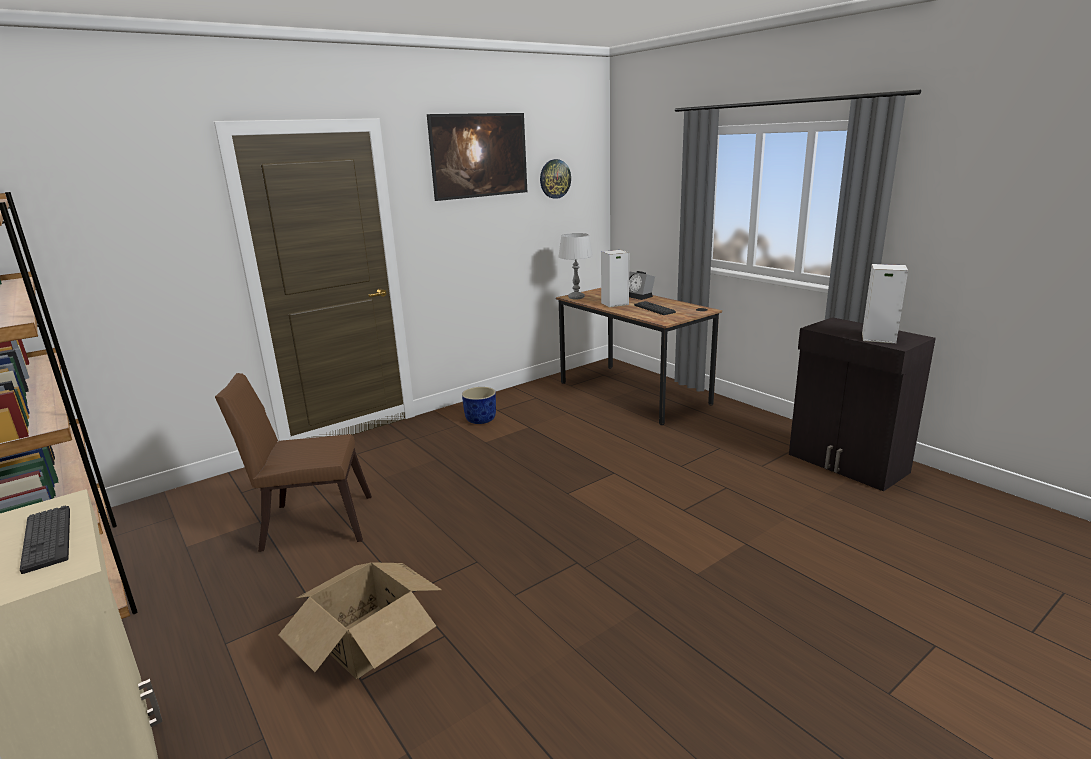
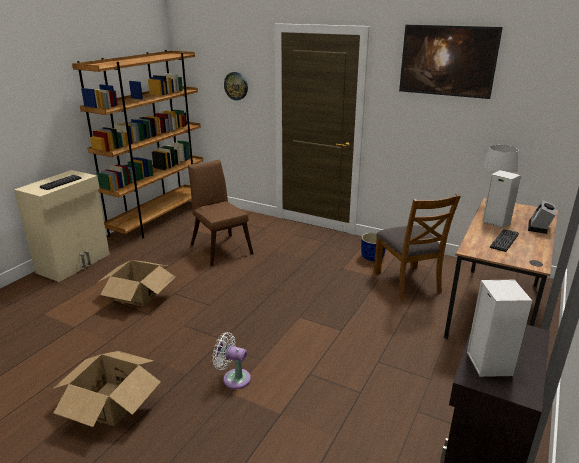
camera: 65 degrees right, 5 degrees up
wall clock [540,159,571,199] -> wall clock moved to [224,72,248,100]
none -> cardboard box [53,351,160,427]
none -> white fan [212,332,251,389]
none -> brown chair [374,194,461,300]

